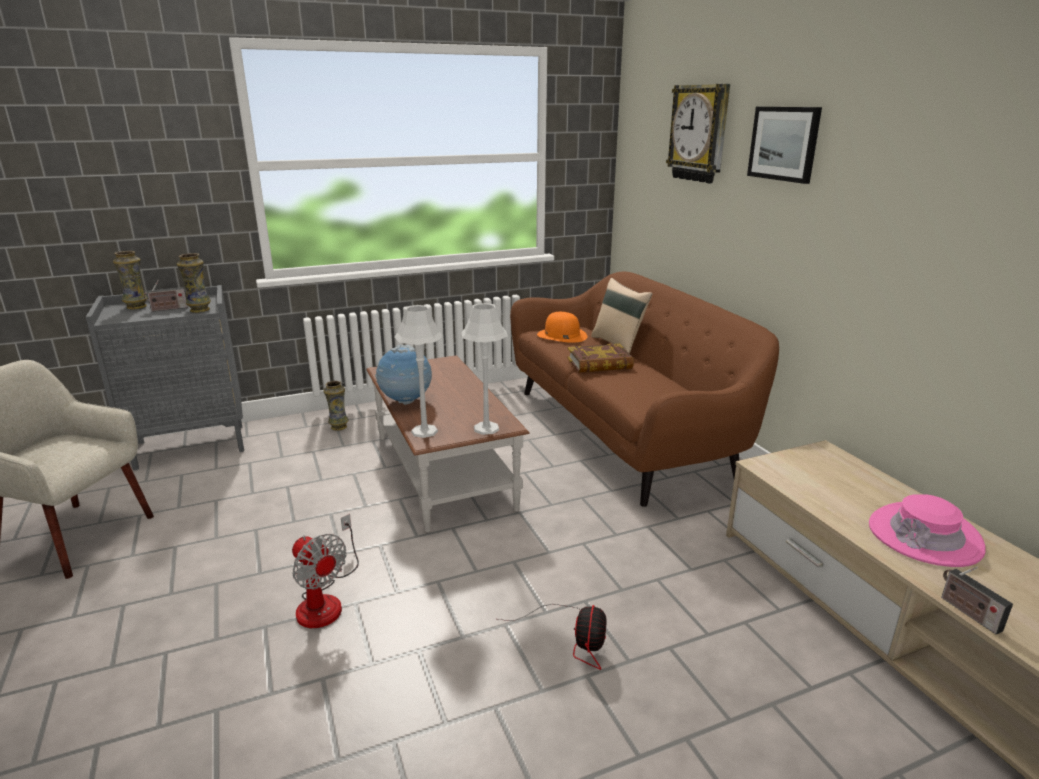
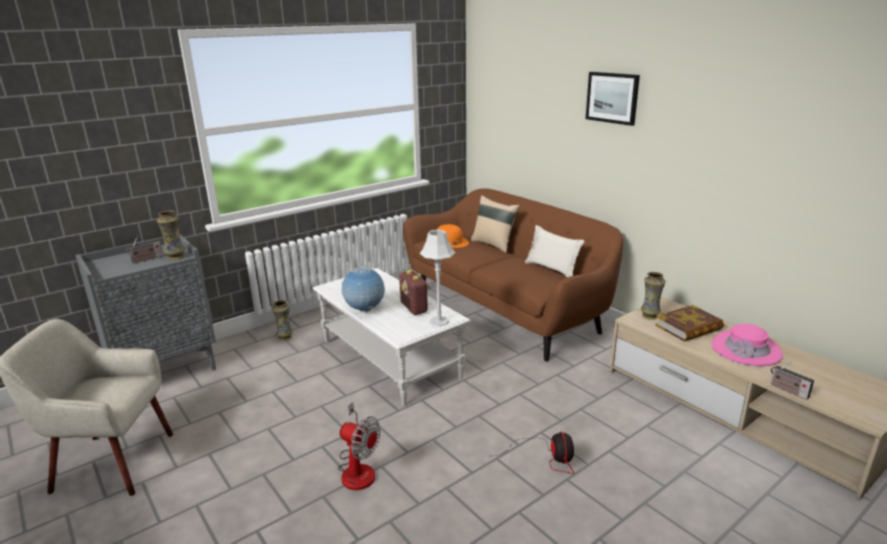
camera: 15 degrees left, 0 degrees up
vase [113,251,148,309] -> vase moved to [641,272,666,320]
brown coffee table [366,355,530,532] -> white coffee table [312,268,471,406]
grey table lamp [394,305,443,438] -> none
book [567,344,634,373] -> book moved to [655,305,724,342]
wall clock [666,84,730,183] -> none
none -> radio [399,270,429,315]
none -> white pillow [525,225,584,277]

